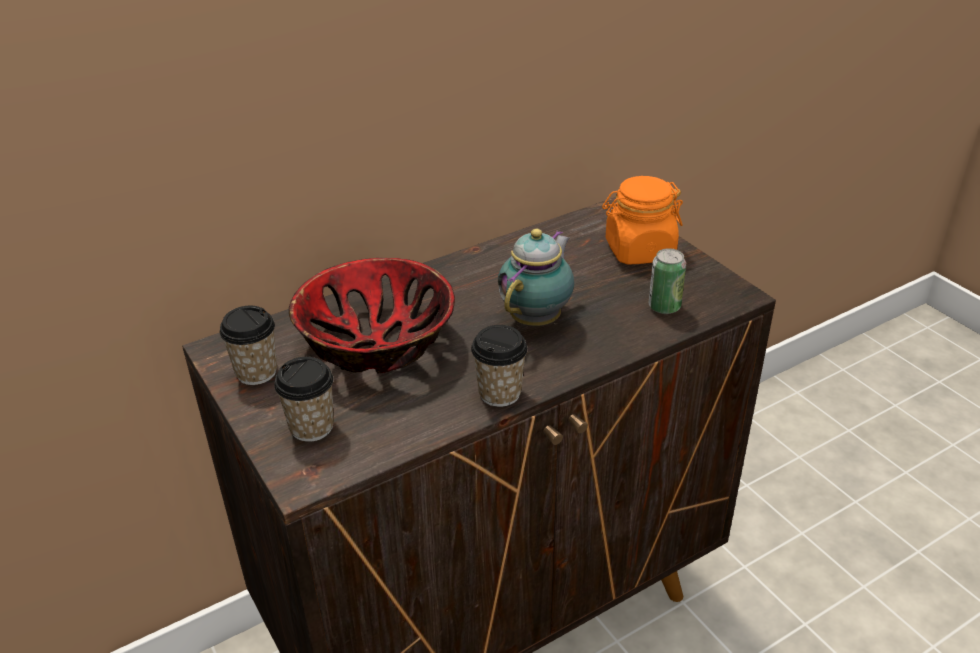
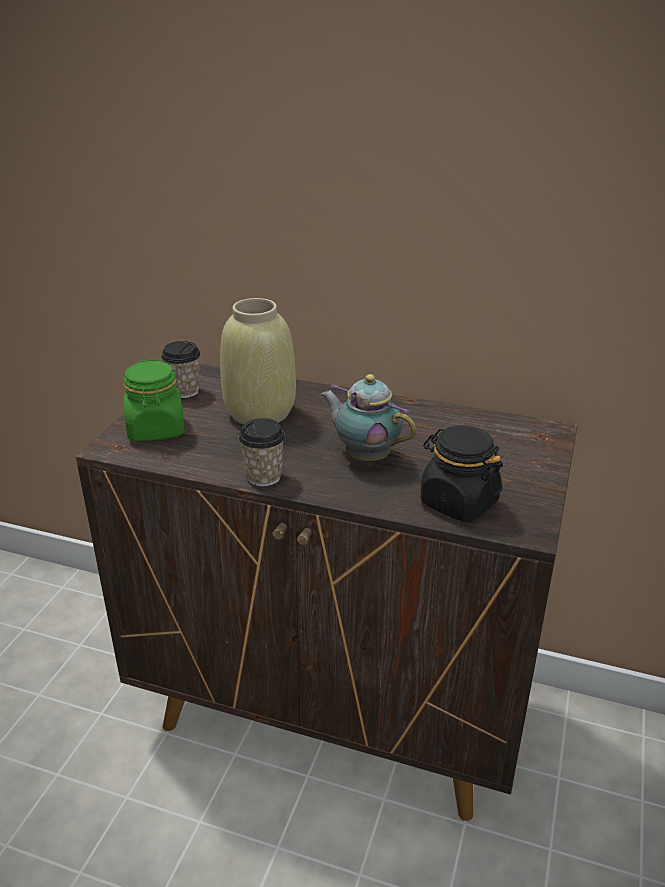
camera: 50 degrees right, 5 degrees down
cup [274,357,334,442] -> green jar [123,359,185,441]
bowl [289,258,455,373] -> beige vase [220,298,296,424]
teapot [498,229,574,326] -> teapot turned 135 degrees counterclockwise [320,374,416,461]
orange jar [602,176,683,265] -> none
can [649,248,686,314] -> black jar [420,425,503,522]

